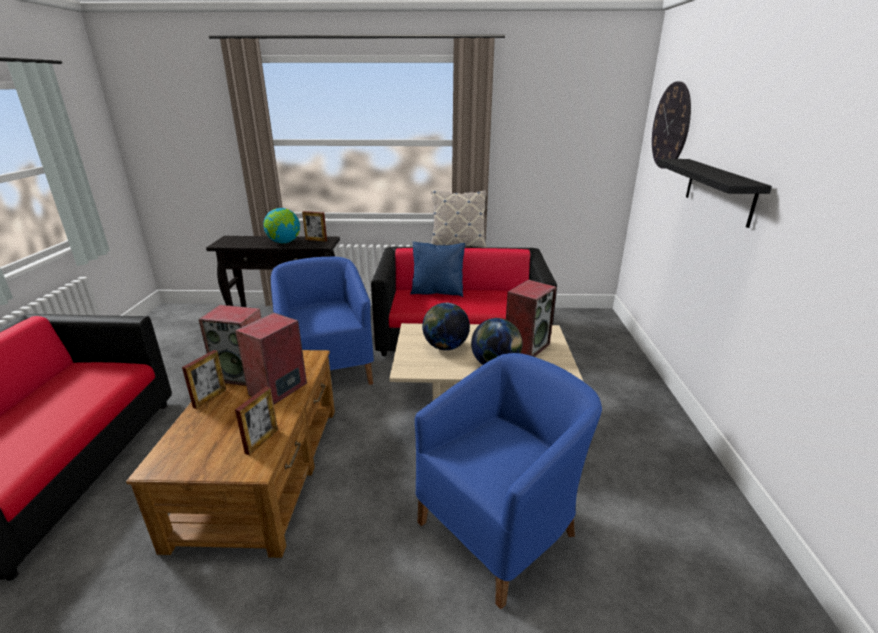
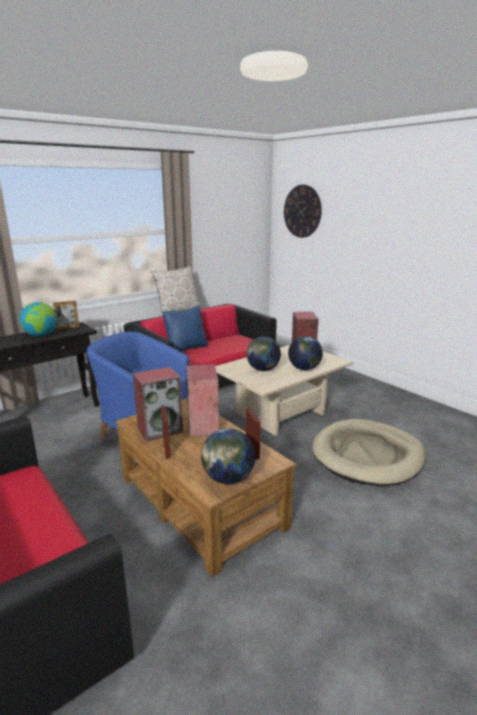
camera: 40 degrees left, 5 degrees down
blue armchair [415,353,602,609] -> beige dog bed [312,419,426,486]
black shelf [657,159,772,228] -> none
none -> globe [201,428,255,484]

